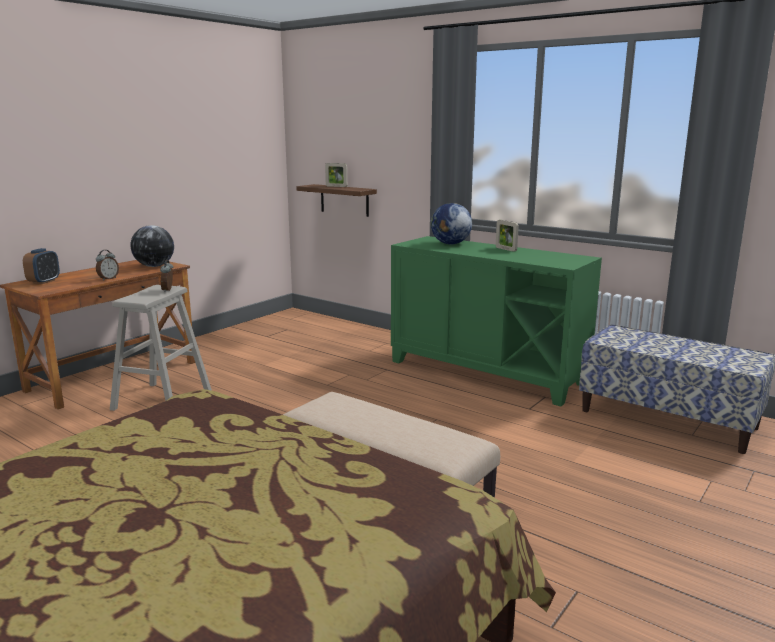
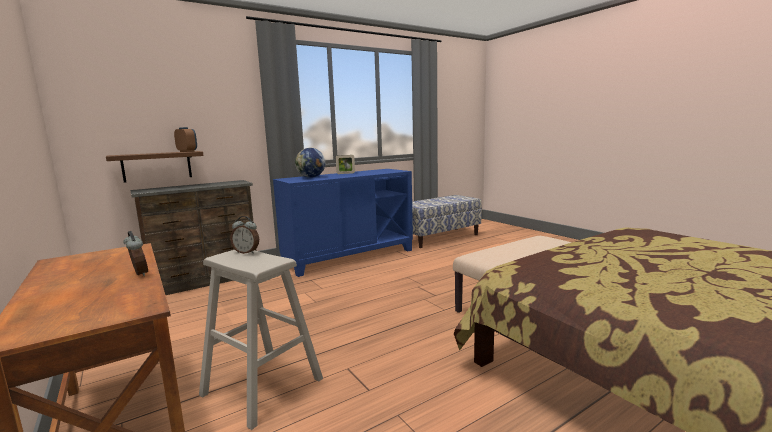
camera: 70 degrees left, 5 degrees down
alarm clock [23,248,60,284] -> alarm clock moved to [174,127,197,152]
globe [131,225,174,267] -> none
picture frame [325,163,347,187] -> none
green cabinet [391,236,602,406] -> blue cabinet [273,169,413,277]
none -> brown dresser [130,180,256,295]

